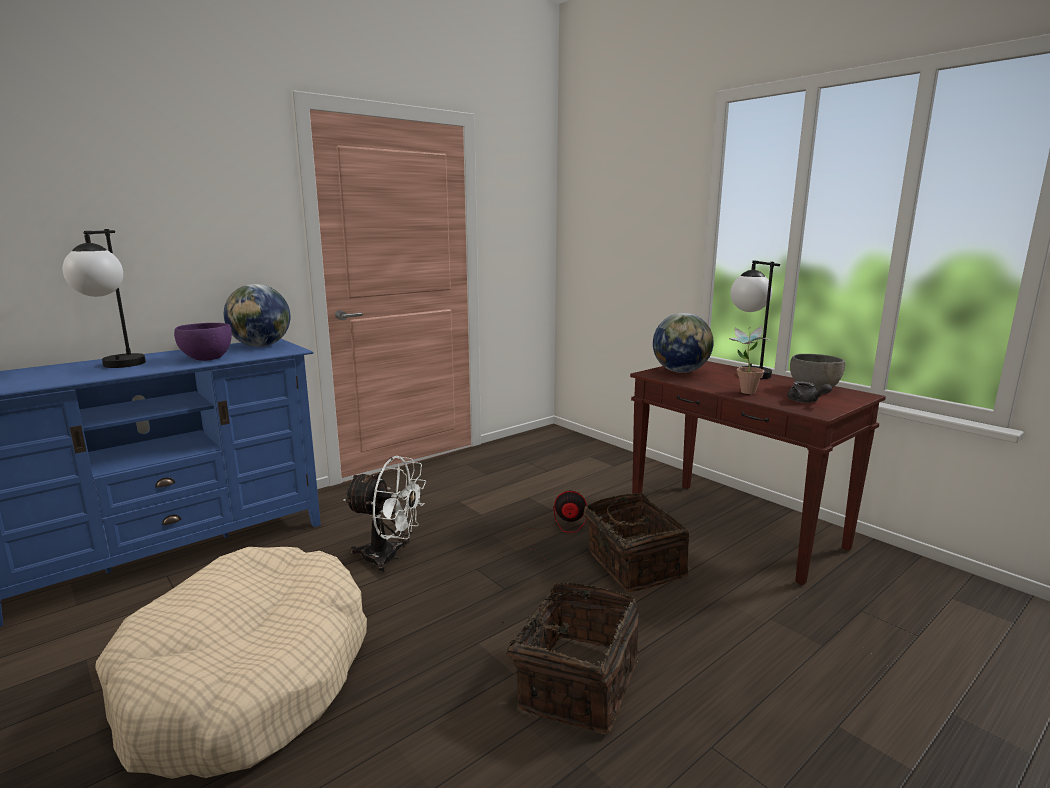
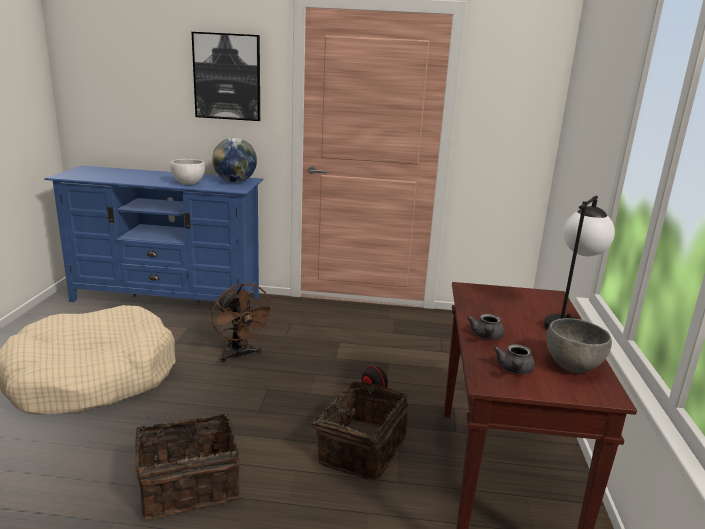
camera: 45 degrees right, 5 degrees up
table lamp [63,229,146,368] -> none
purple bowl [174,323,232,361] -> white bowl [170,159,205,185]
white fan [343,456,426,573] -> brown fan [211,283,275,362]
globe [653,313,714,373] -> none
potted plant [729,326,771,394] -> grey teapot [467,314,504,340]
none -> picture [192,32,260,121]

